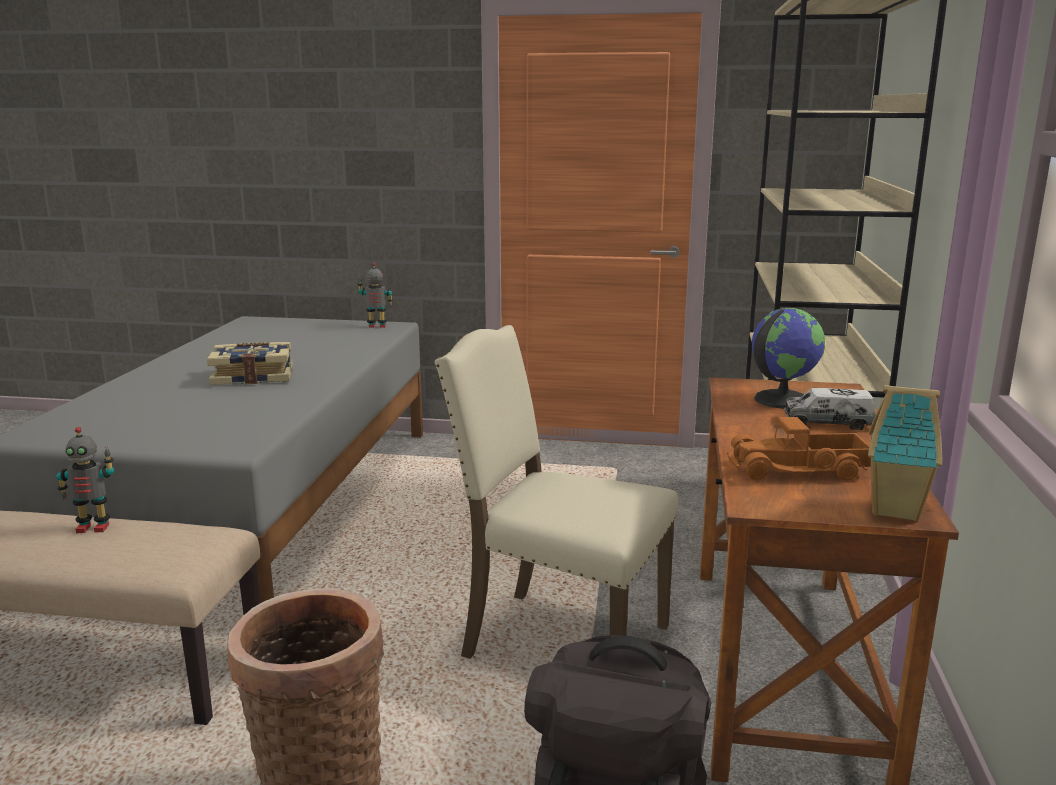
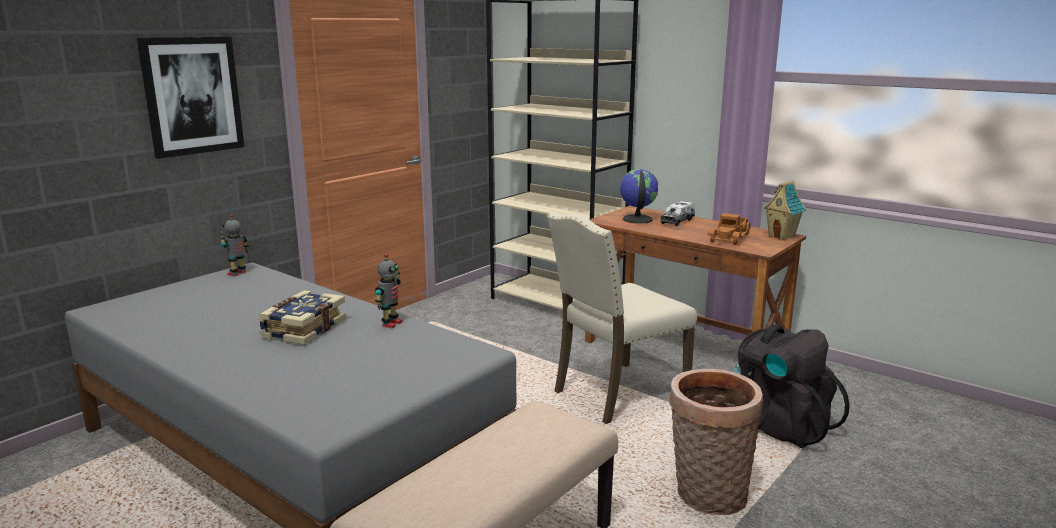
camera: 60 degrees left, 0 degrees up
toy robot [56,427,114,533] -> toy robot moved to [375,254,402,328]
none -> picture [137,37,245,159]

